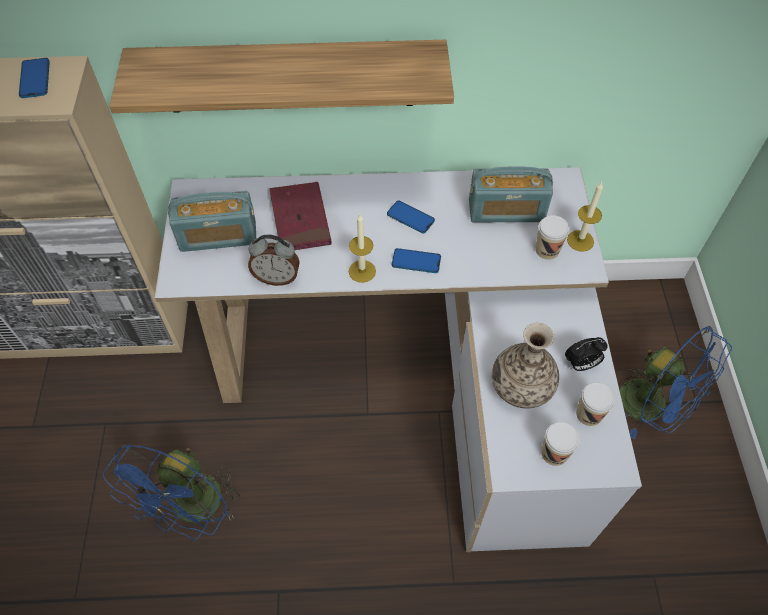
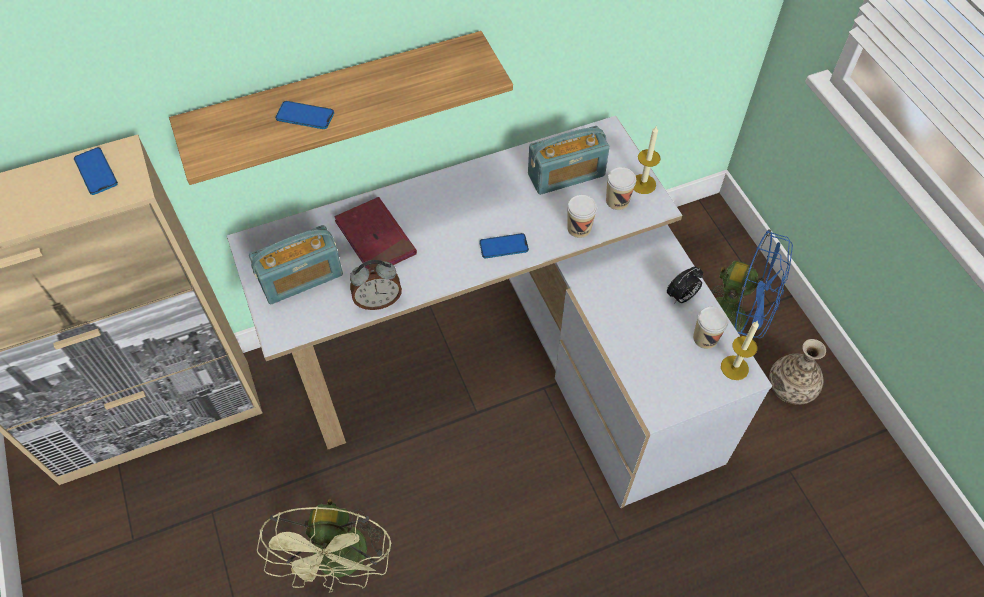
camera: 20 degrees left, 0 degrees up
blue fan [103,445,240,541] -> green fan [257,499,391,593]
candle [349,214,376,283] -> candle moved to [721,320,759,380]
phone [387,200,435,234] -> phone moved to [275,101,334,129]
vase [492,323,559,409] -> vase moved to [769,339,826,405]
cup [541,422,580,466] -> cup moved to [567,195,597,238]

